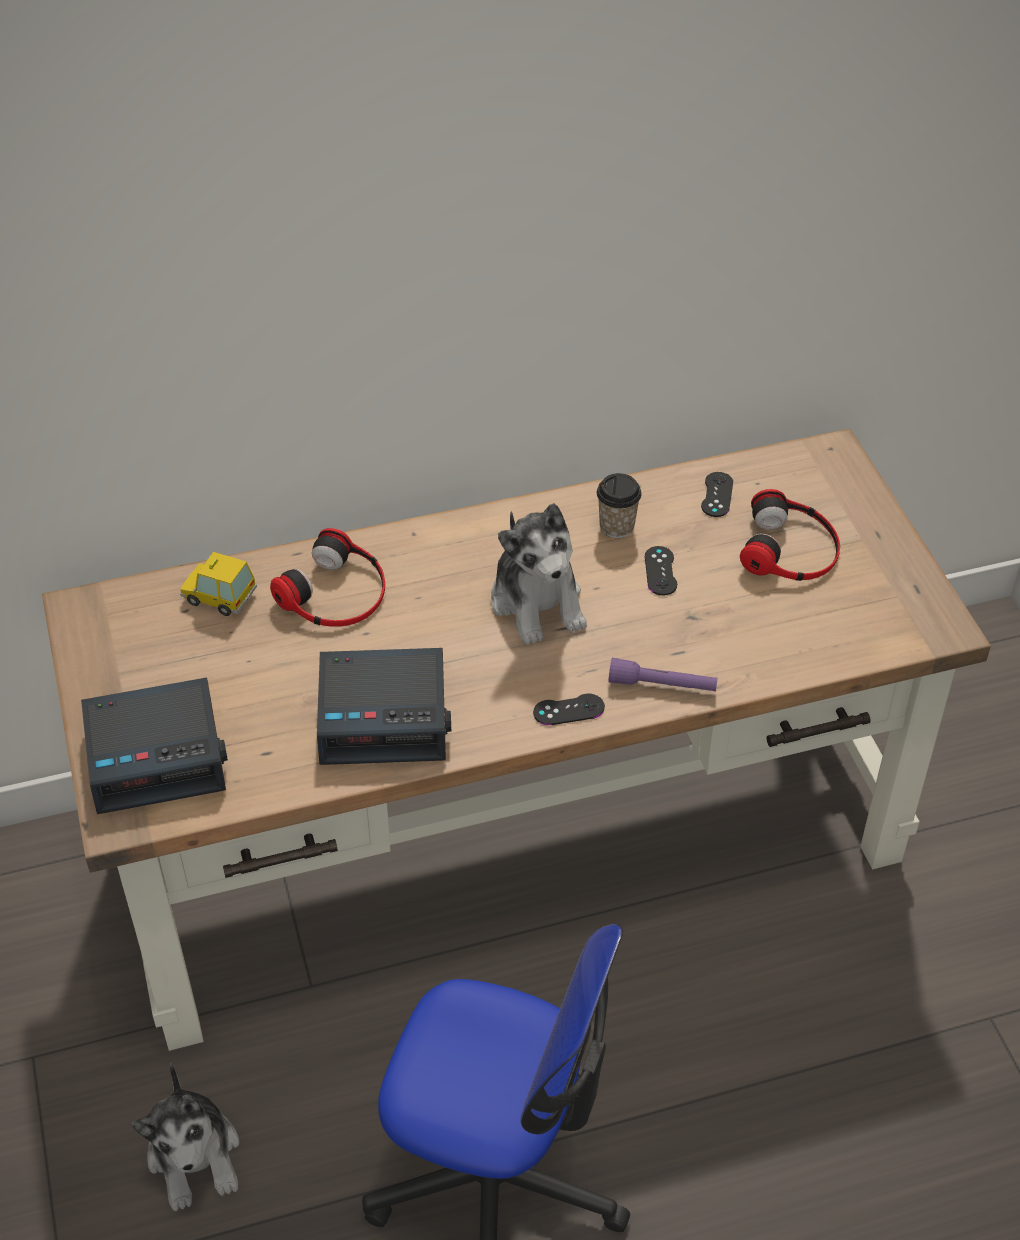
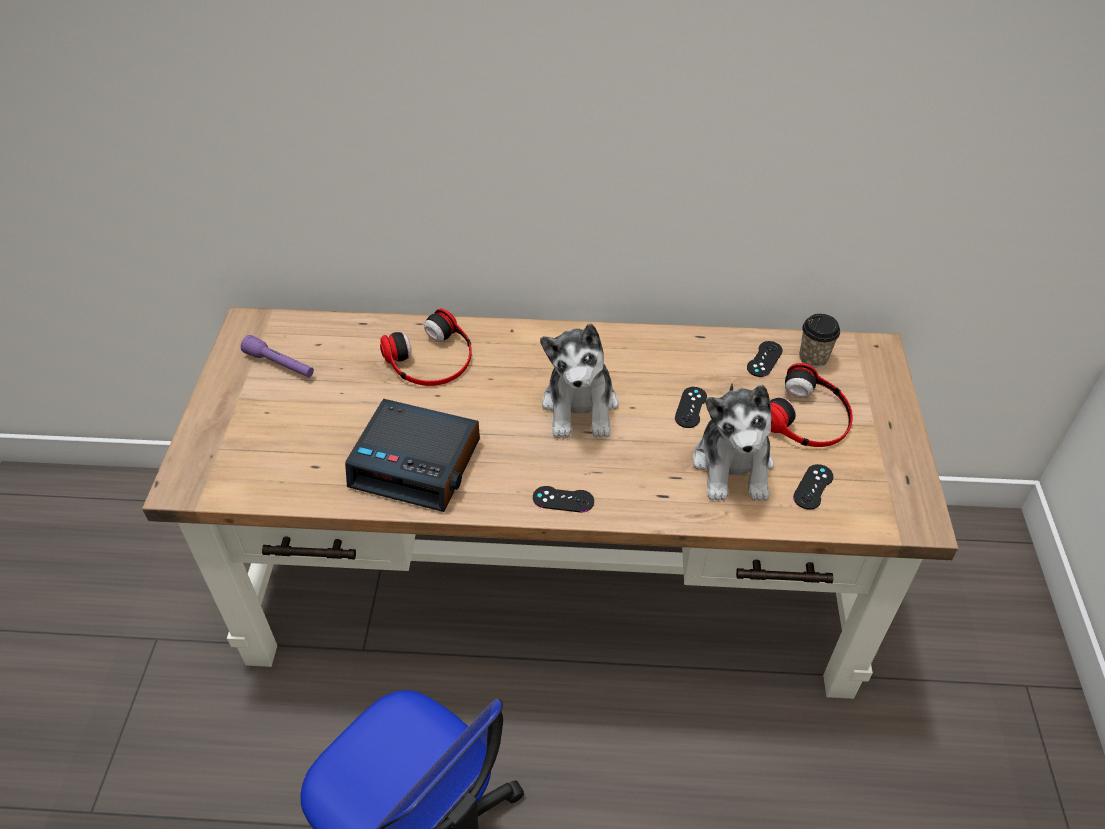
camera: 20 degrees right, 0 degrees up
alarm clock [81,677,228,814] -> none
plush toy [131,1063,240,1211] -> plush toy moved to [693,383,774,501]
toy car [180,552,257,616] -> none
cup [597,473,642,538] -> cup moved to [799,314,840,368]
purple flashlight [608,658,718,691] -> purple flashlight moved to [241,335,314,377]
none -> black game controller [793,464,833,510]

